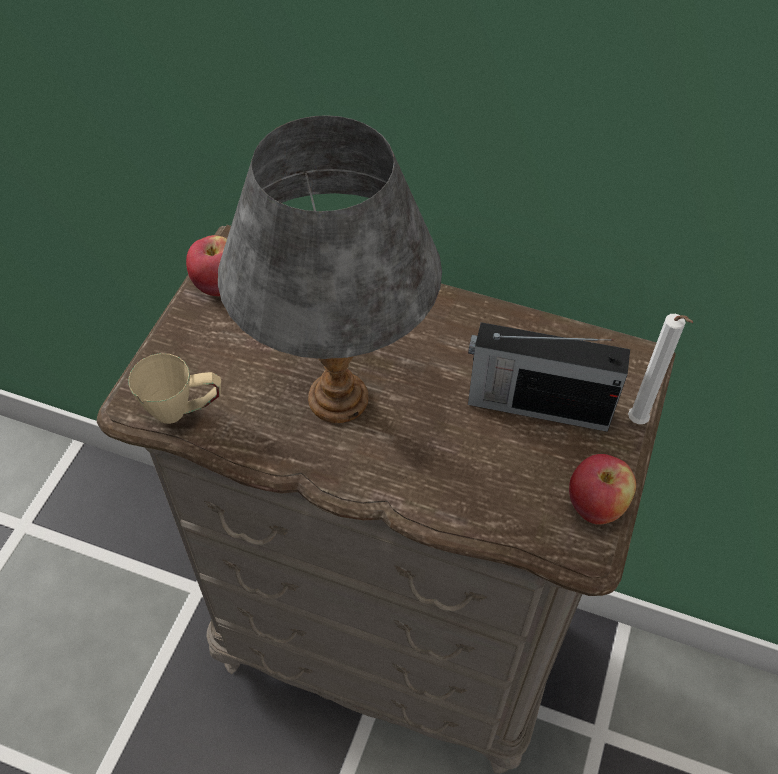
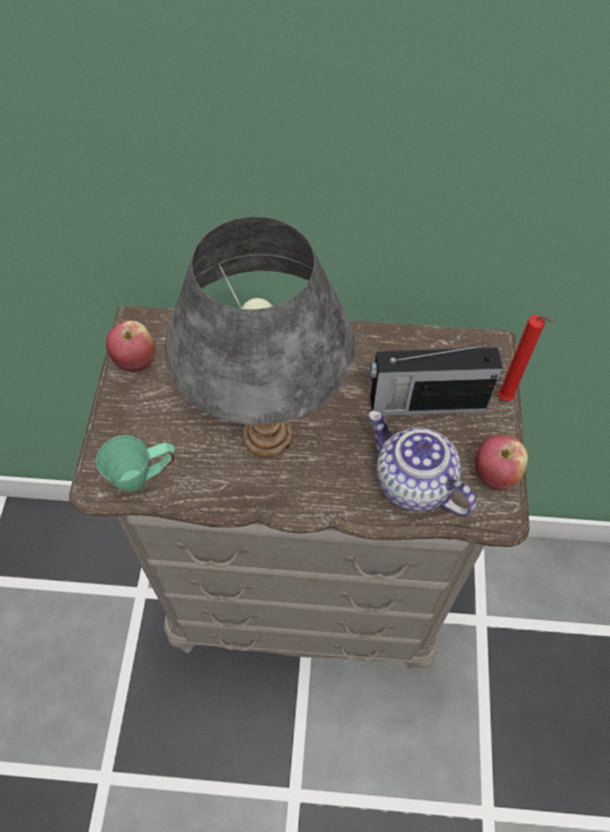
camera: 15 degrees left, 5 degrees up
beige mug [128,353,221,424] -> green mug [96,435,174,492]
white candle [628,314,693,424] -> red candle [498,315,555,401]
none -> teapot [369,410,476,517]

